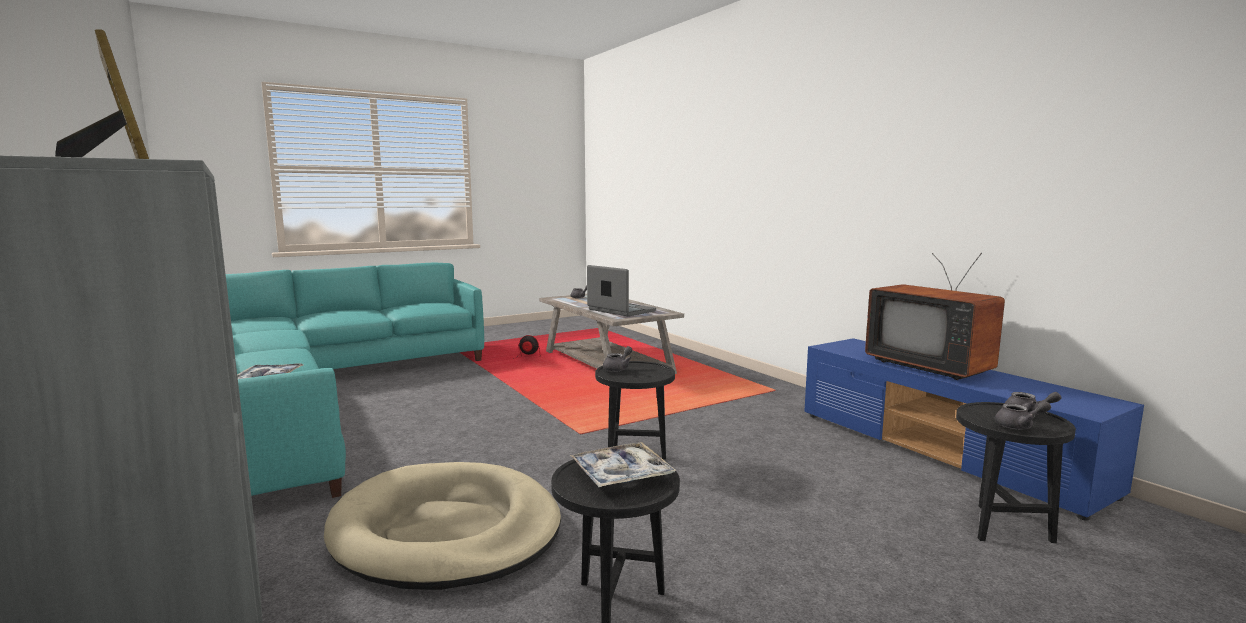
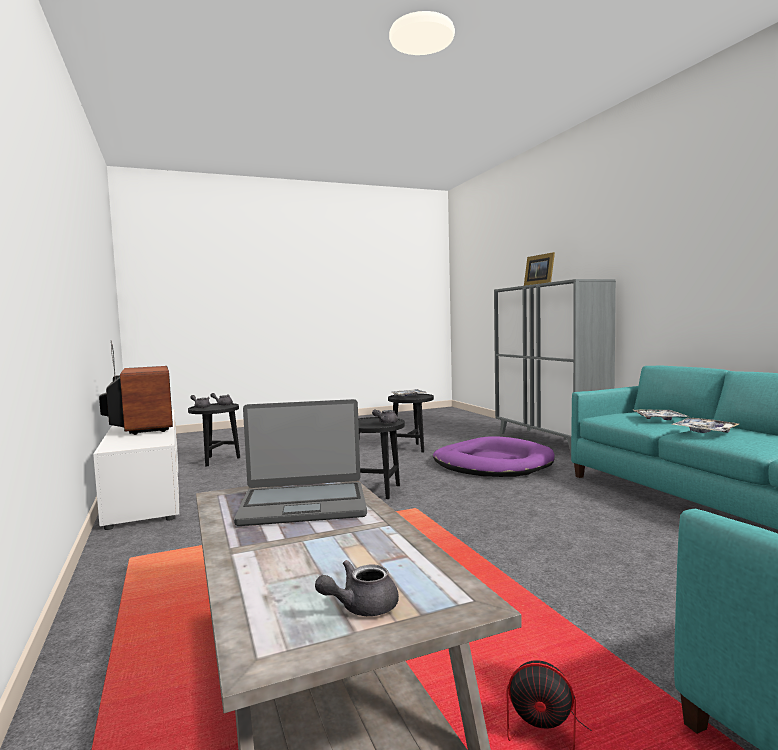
camera: 170 degrees left, 5 degrees down
beige dog bed [324,462,561,590] -> purple dog bed [433,436,555,477]
laptop [587,265,656,317] -> laptop turned 60 degrees counterclockwise [234,399,367,526]
blue tv stand [804,338,1144,521] -> white tv stand [93,409,179,530]
none -> tray [671,418,739,433]

